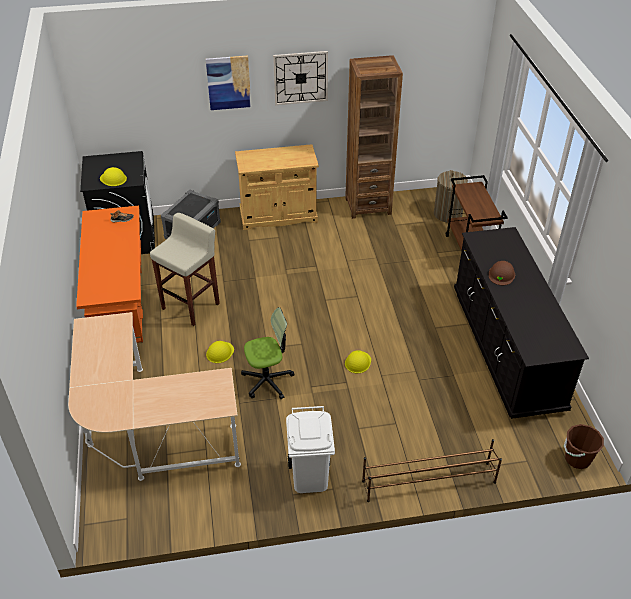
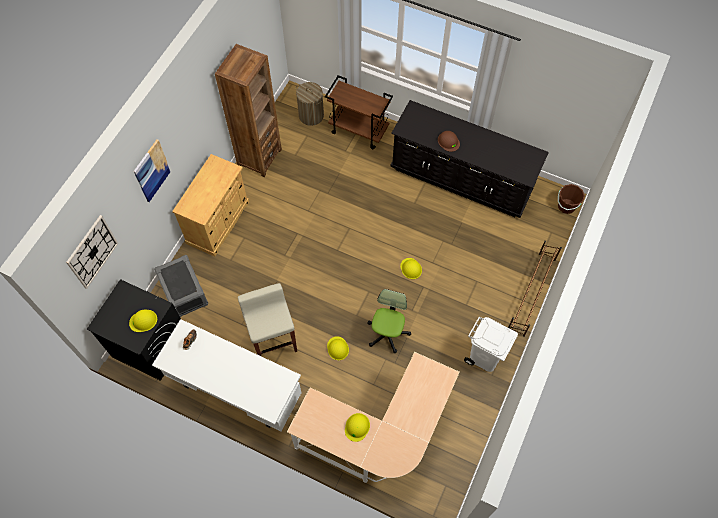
camera: 55 degrees left, 20 degrees up
orange desk [76,206,143,343] -> white desk [152,319,302,431]
wall clock [273,51,328,105] -> wall clock moved to [66,215,118,289]
none -> yellow hard hat [345,413,370,442]

